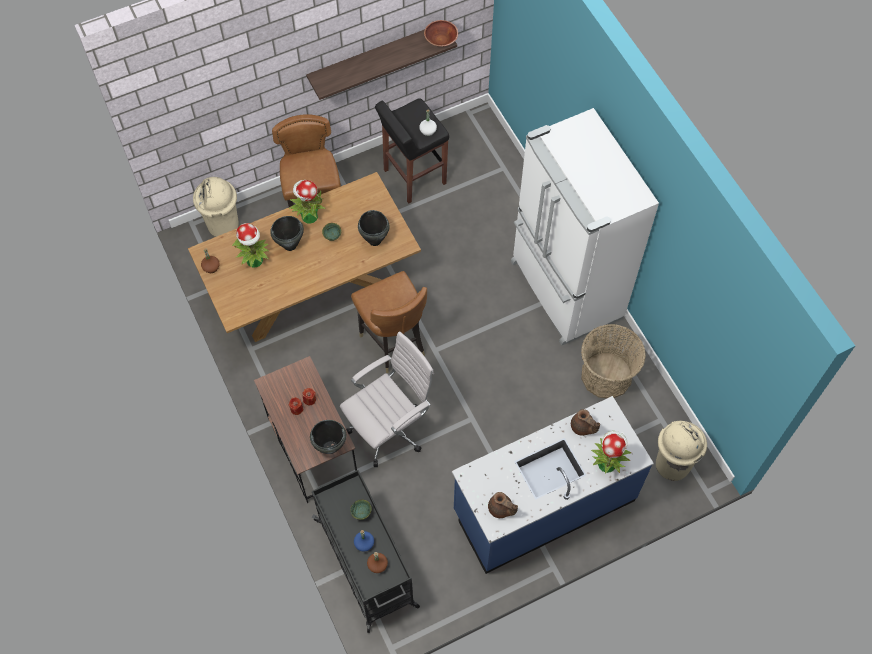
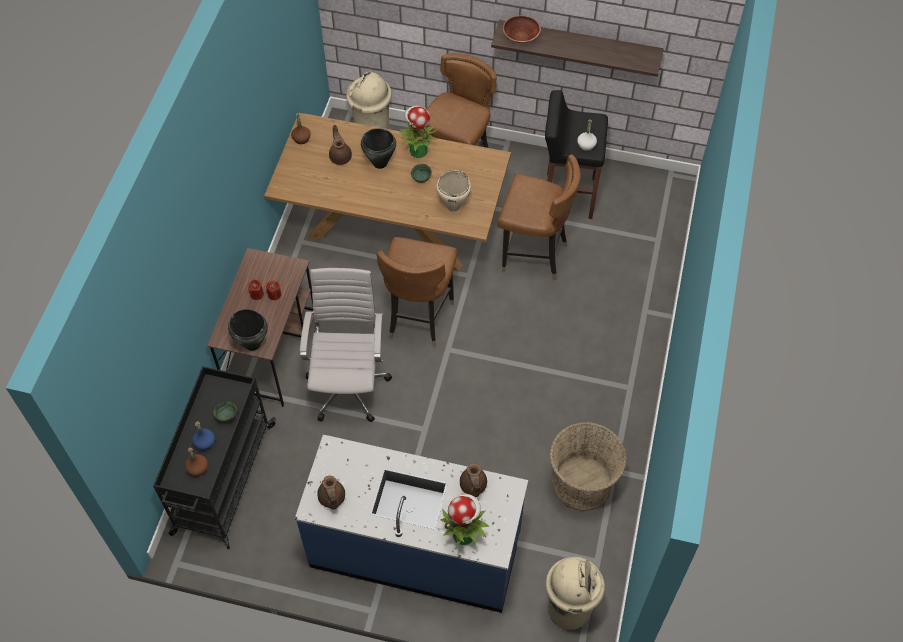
camera: 40 degrees right, 5 degrees down
potted plant [232,223,269,268] -> brown teapot [329,125,352,165]
white office chair [340,331,434,467] -> white office chair turned 90 degrees counterclockwise [300,268,392,422]
black cooking pot [358,210,389,246] -> beige cooking pot [436,170,471,212]
brown bowl [424,20,458,47] -> brown bowl moved to [503,15,541,43]
white fridge [511,108,659,346] -> none
none -> brown chair [497,155,581,281]

